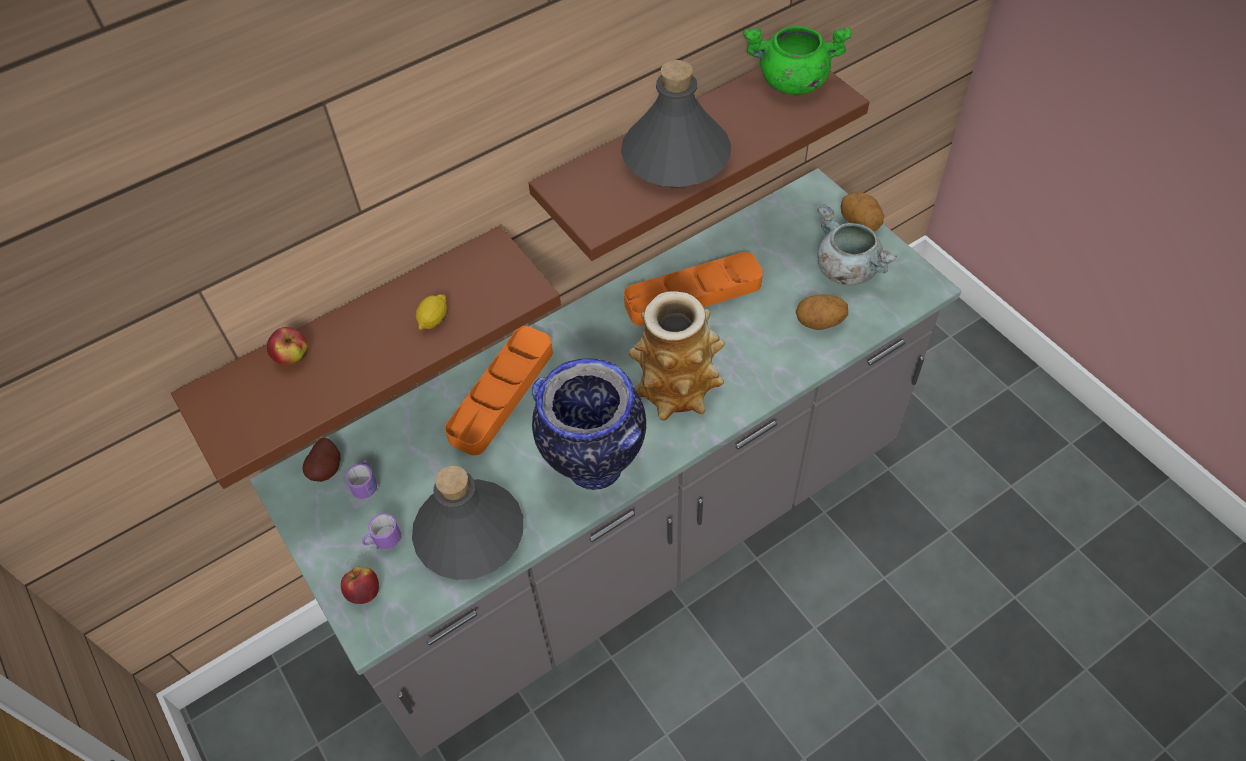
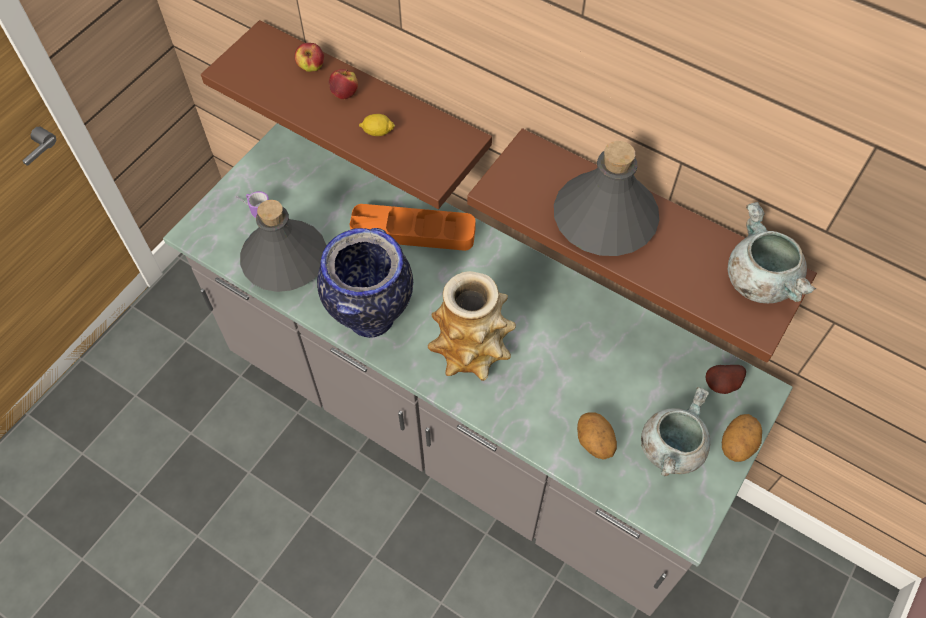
camera: 65 degrees right, 5 degrees up
potato [303,438,341,482] -> potato moved to [705,365,746,394]
apple [341,567,379,604] -> apple moved to [329,69,358,99]
mug [345,451,377,499] -> none
orange tray [624,252,763,326] -> none
green cooking pot [744,26,852,95] -> grey cooking pot [728,202,816,303]

